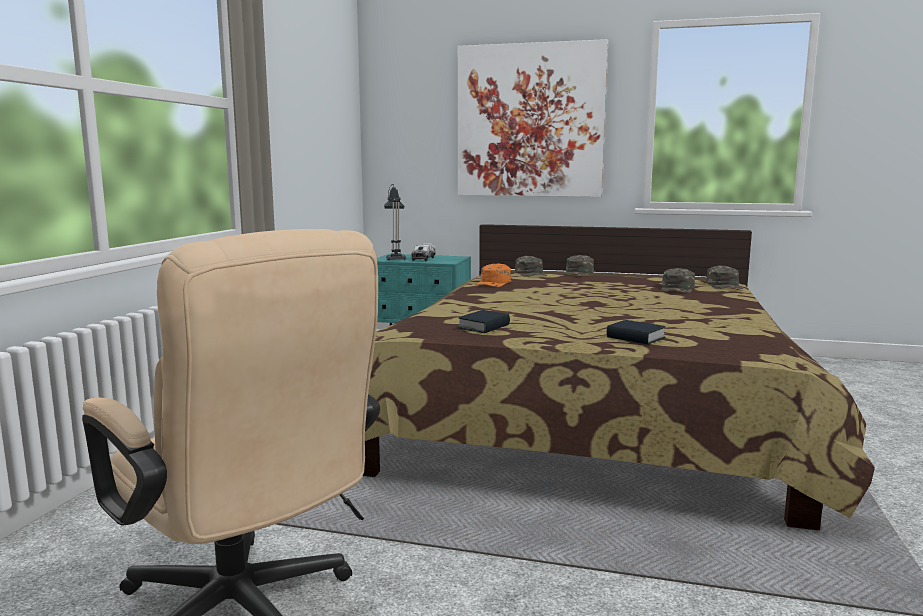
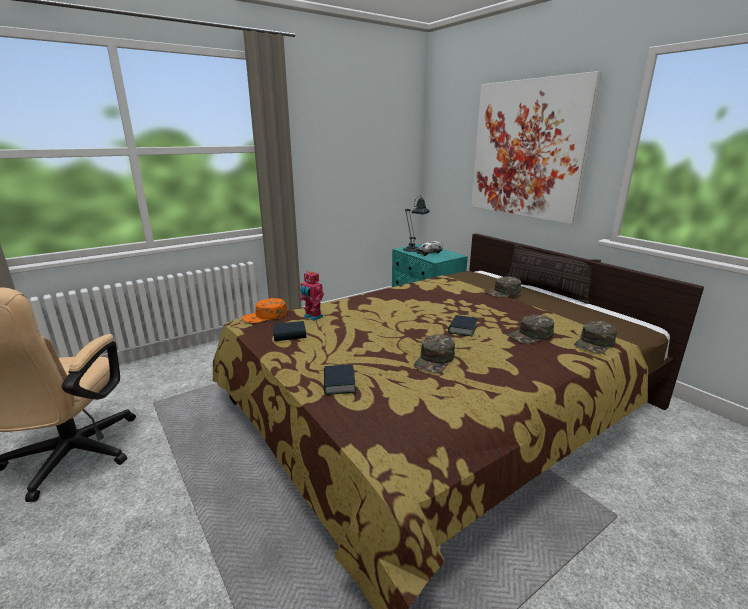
camera: 40 degrees right, 10 degrees up
orange cap [475,264,511,287] -> orange cap moved to [242,298,287,323]
green cap [515,256,547,277] -> green cap moved to [414,334,455,373]
none -> toy robot [299,271,324,321]
none -> book [448,315,478,336]
none -> pillow [507,245,601,304]

